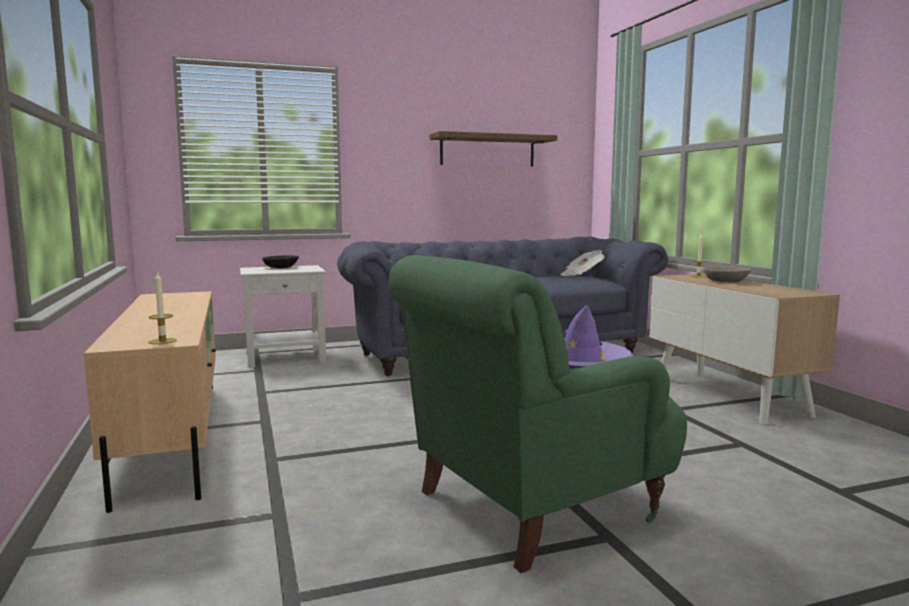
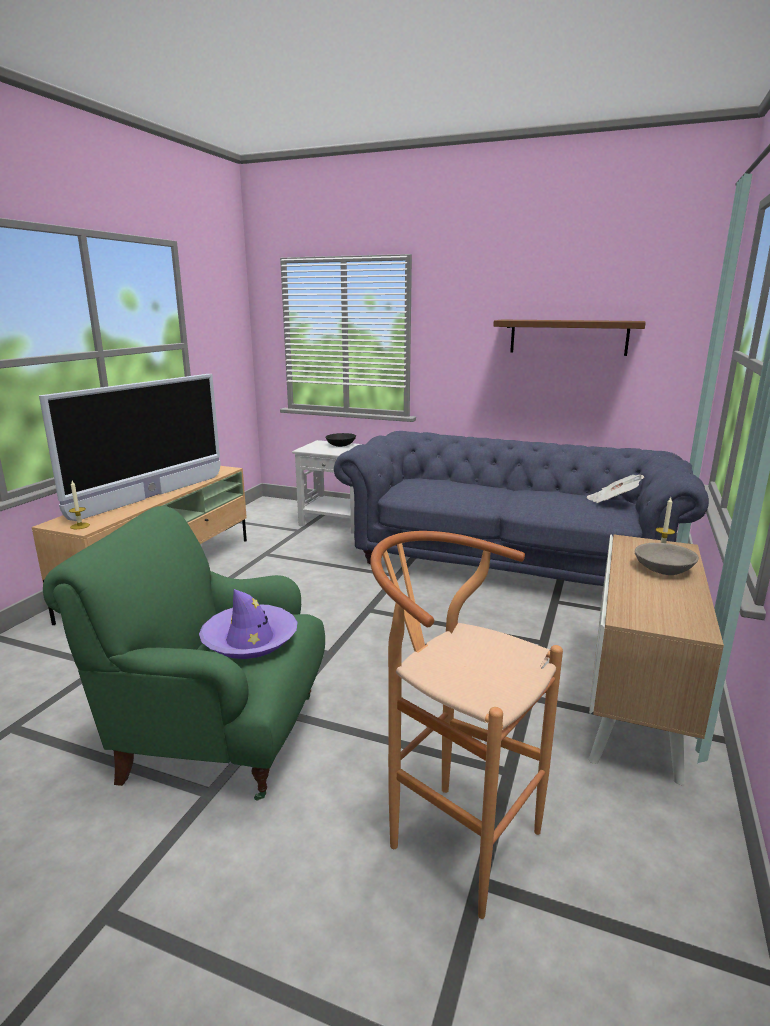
camera: 40 degrees right, 10 degrees up
none -> television [39,374,221,521]
none -> brown stool [370,531,563,919]

